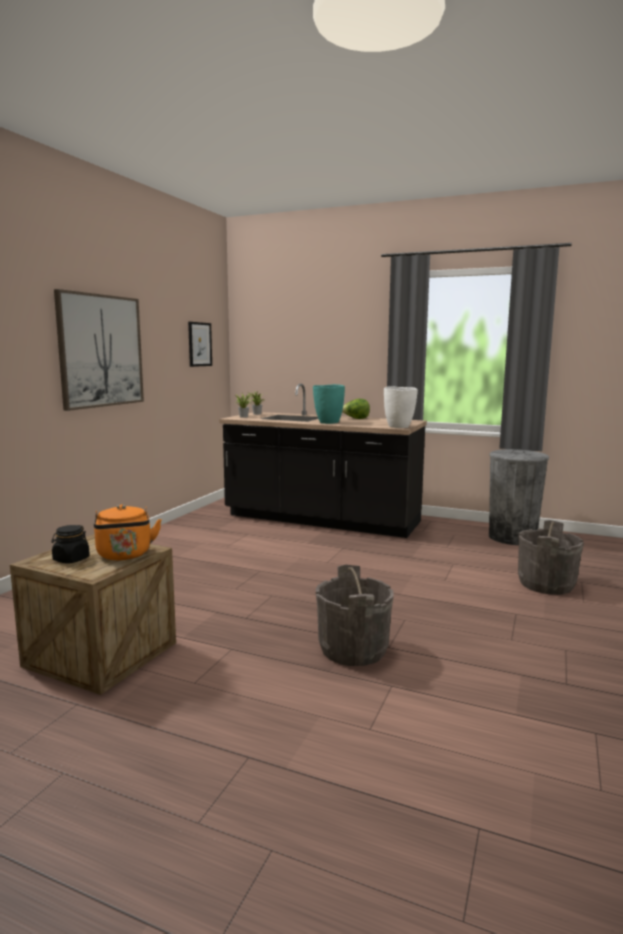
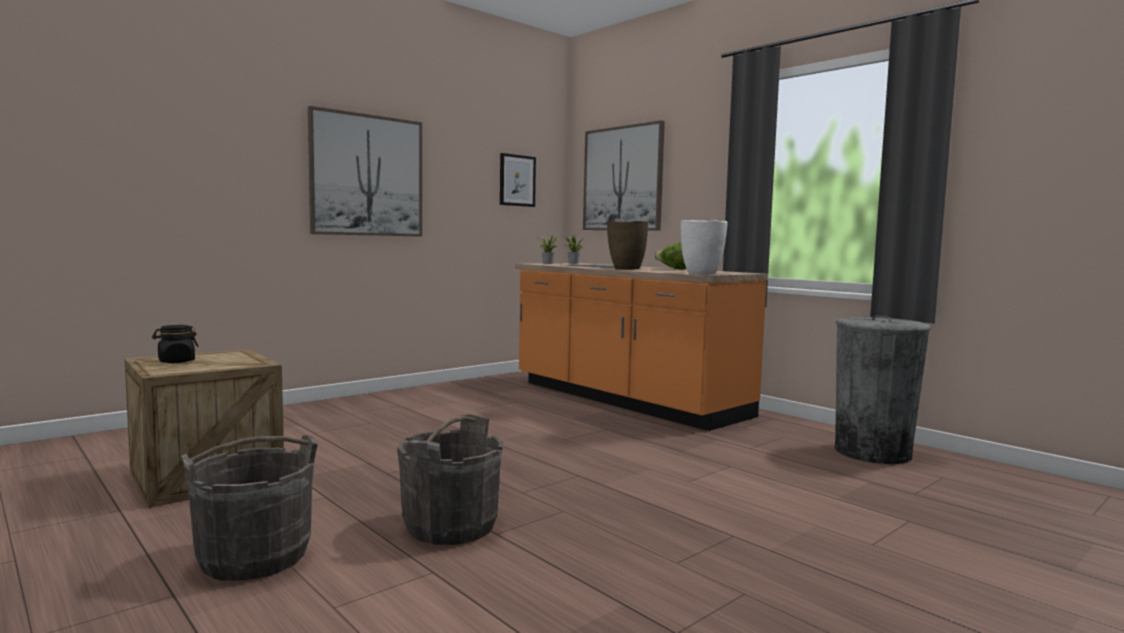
camera: 25 degrees right, 5 degrees down
orange kettle [94,504,162,560] -> none
black counter [219,384,427,538] -> orange counter [515,263,768,431]
turquoise vase [313,384,345,424] -> brown vase [607,221,648,270]
grey bucket [518,520,584,595] -> grey bucket moved to [182,436,318,581]
none -> picture [583,120,665,231]

